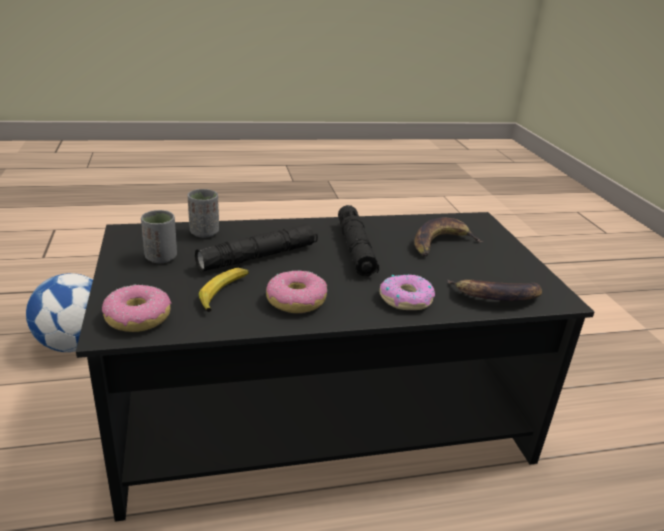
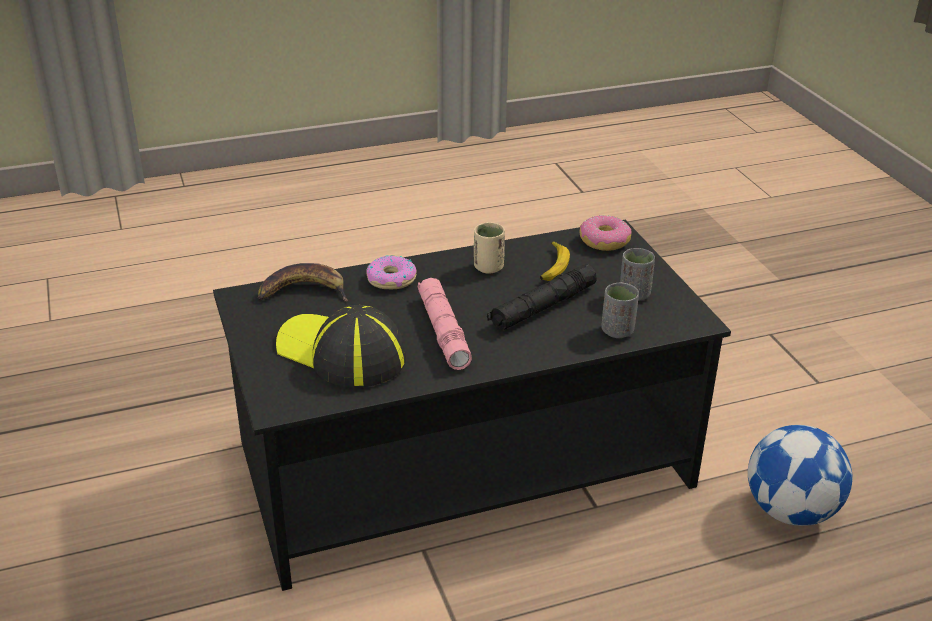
camera: 175 degrees right, 5 degrees up
donut [266,270,327,313] -> beige cup [474,222,505,274]
black flashlight [338,205,379,276] -> pink flashlight [418,278,472,370]
banana [414,218,484,256] -> cap [276,305,406,388]

